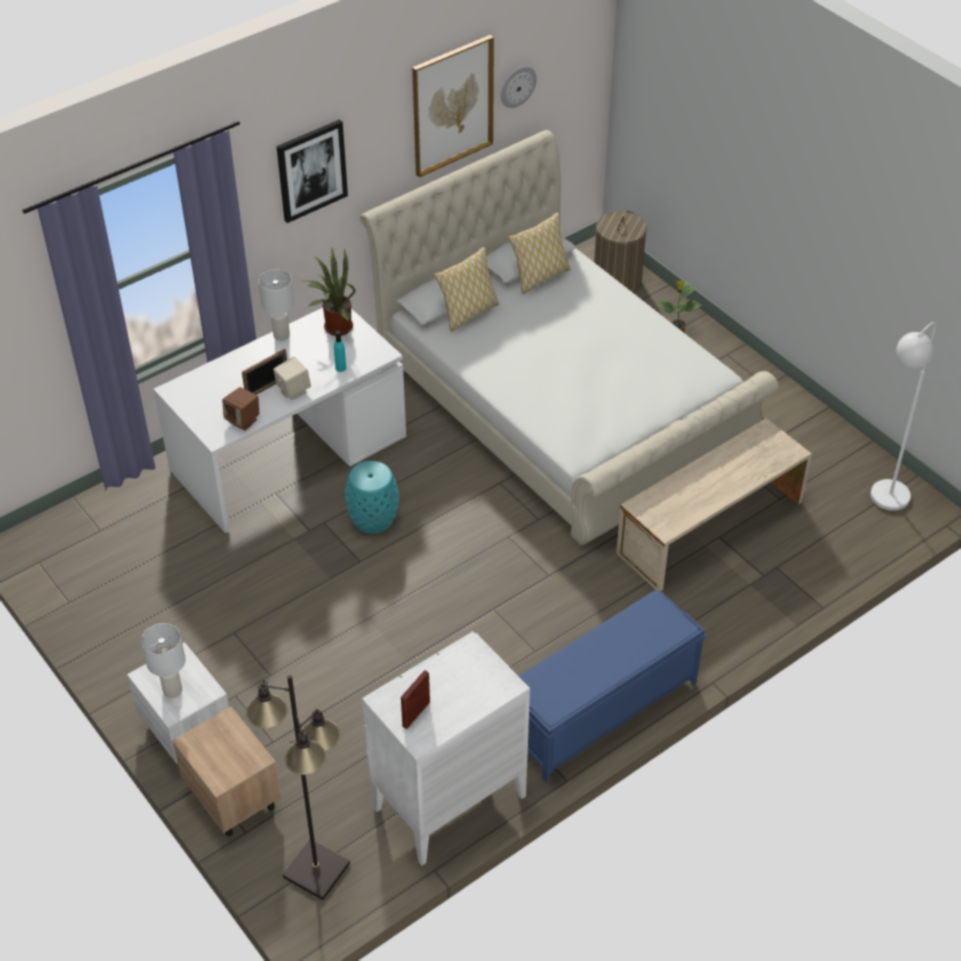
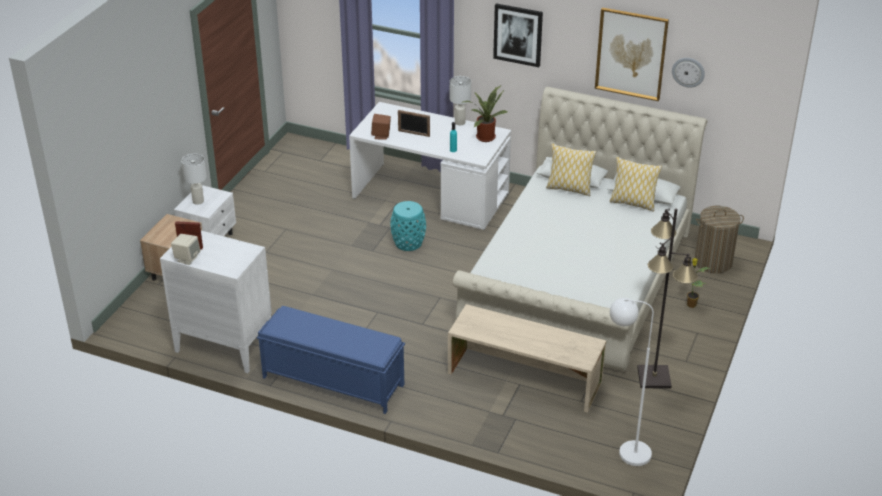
camera: 60 degrees right, 10 degrees down
black floor lamp [246,675,350,900] -> black floor lamp moved to [637,208,698,389]
beige speaker [273,356,311,400] -> beige speaker moved to [171,234,201,265]

